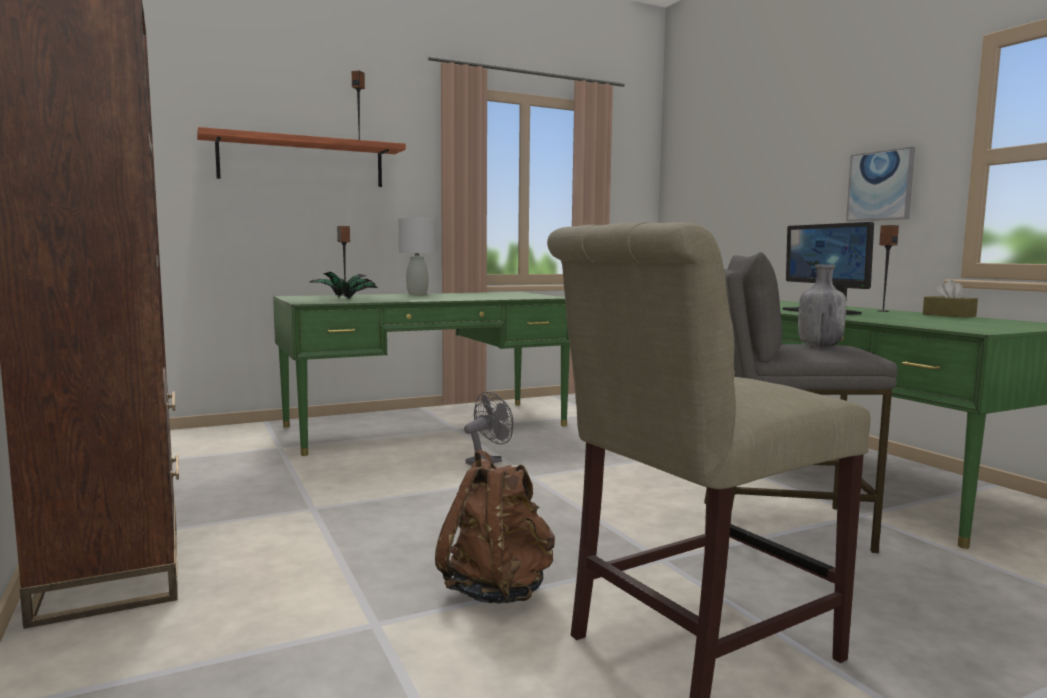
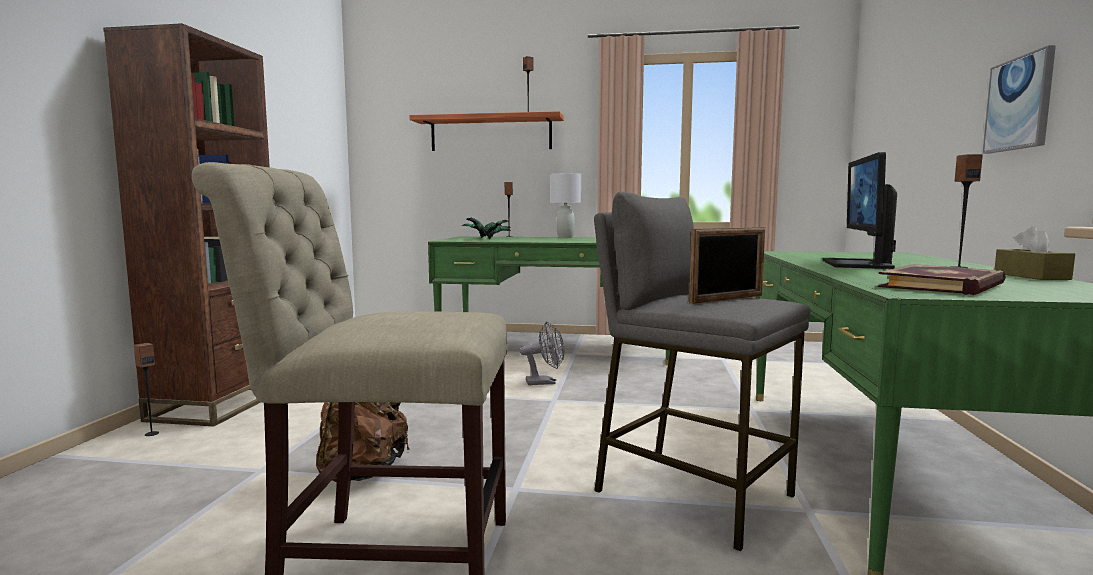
camera: 35 degrees right, 0 degrees up
grey bottle [798,265,846,347] -> picture frame [689,227,765,304]
none -> speaker [134,343,159,436]
none -> book [878,264,1006,295]

